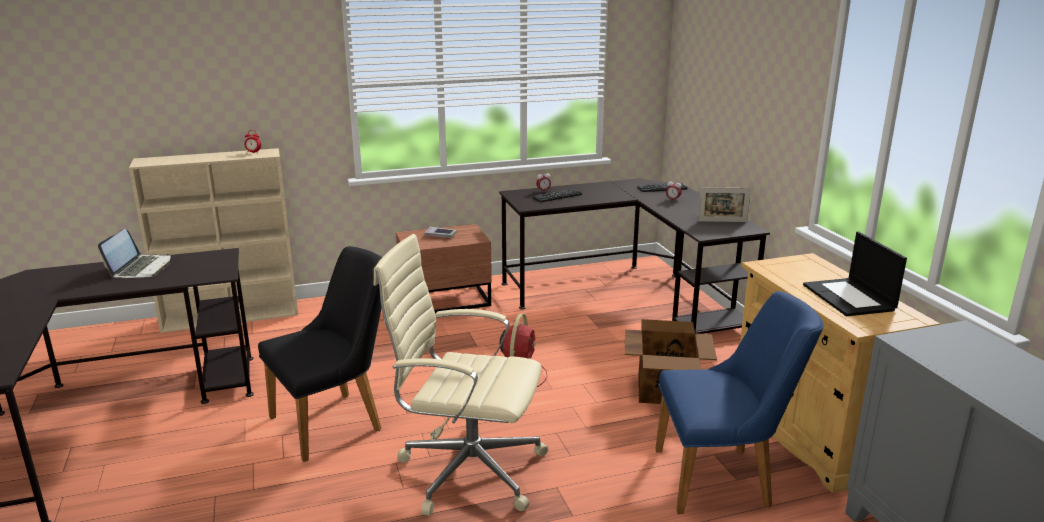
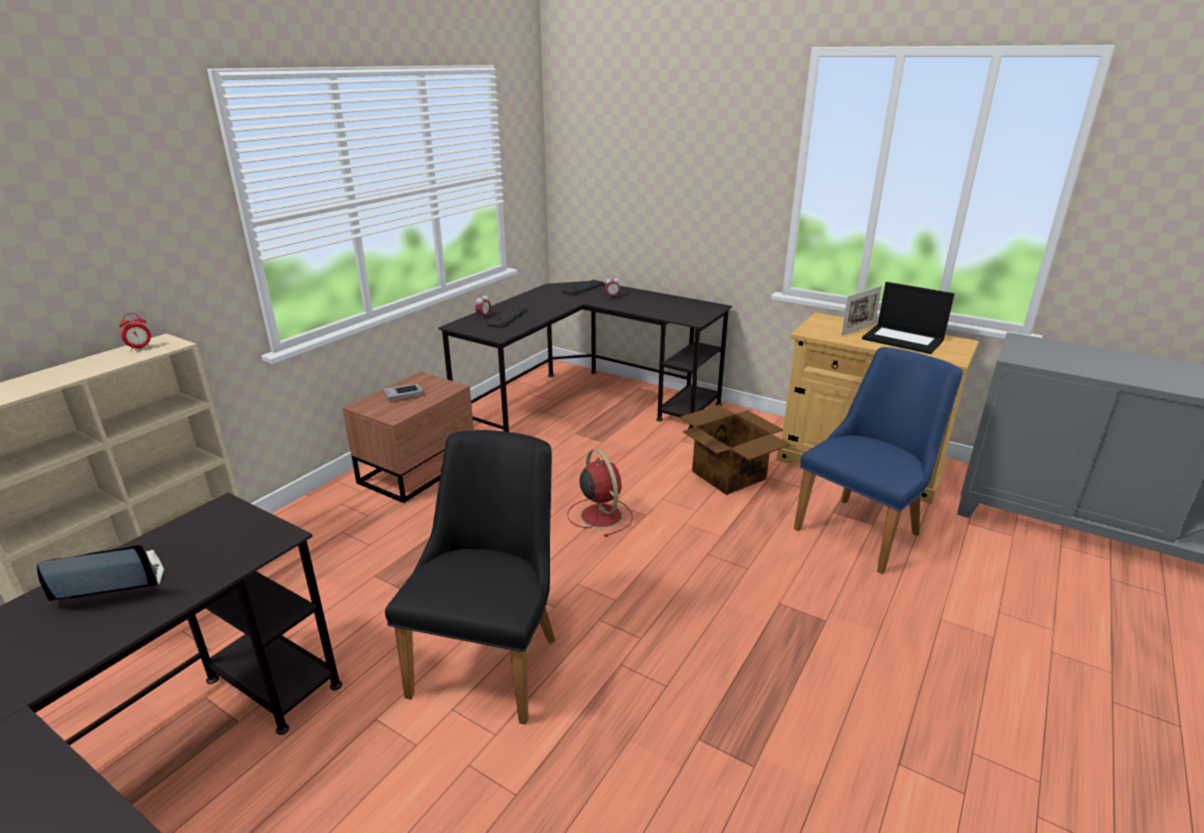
camera: 40 degrees left, 5 degrees up
laptop [98,229,170,278] -> laptop turned 75 degrees counterclockwise [37,545,165,601]
beige office chair [373,234,548,516] -> none
picture frame [698,187,751,222] -> picture frame moved to [841,286,882,336]

